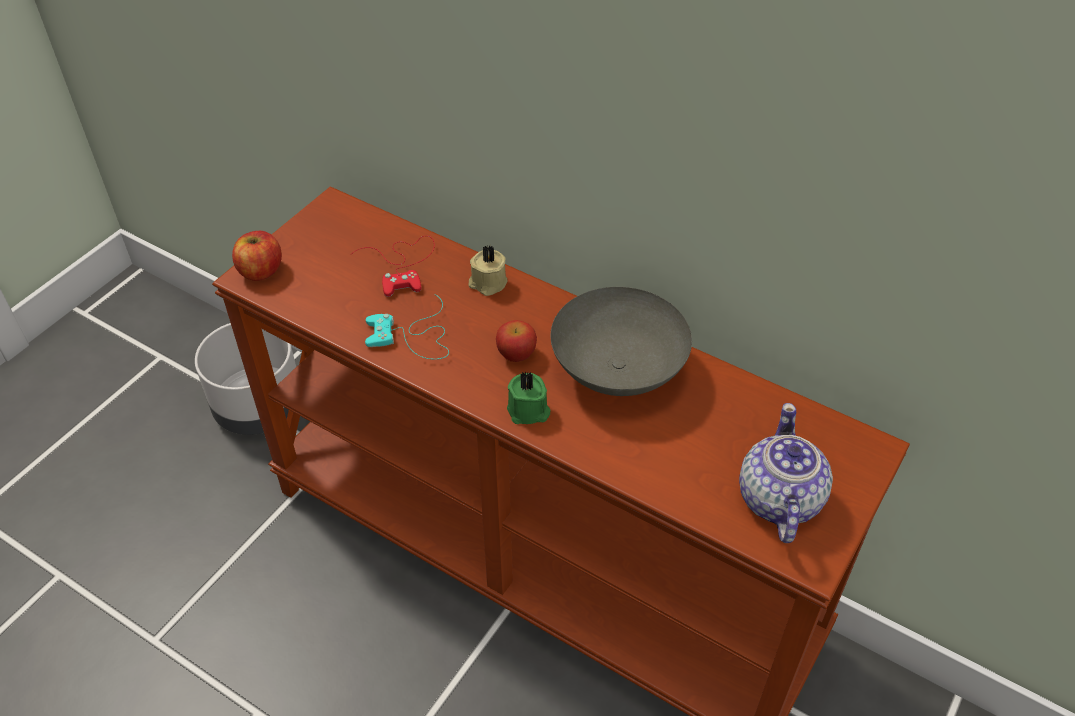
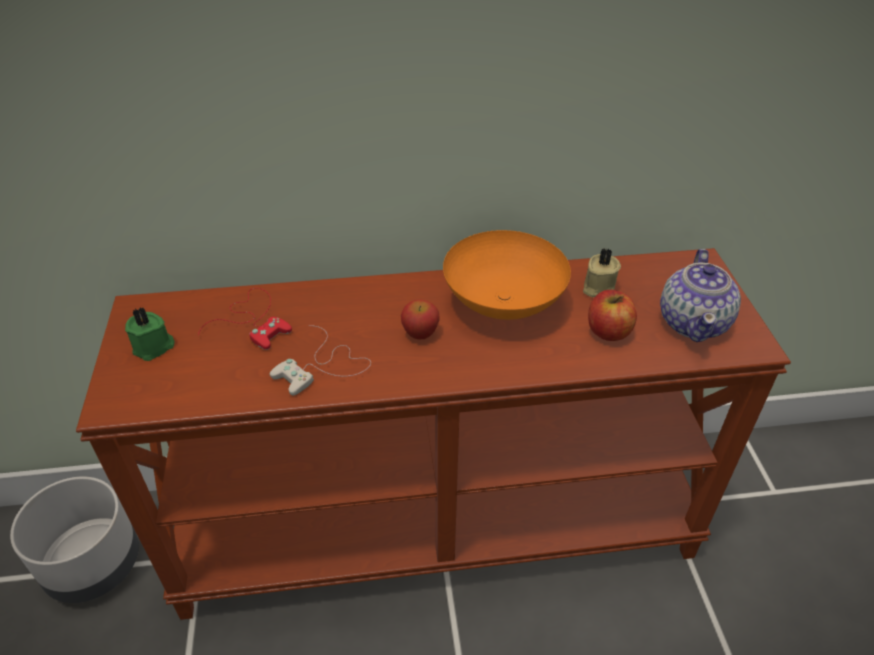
camera: 40 degrees left, 5 degrees down
apple [232,231,282,281] -> apple moved to [588,290,637,341]
turquoise game controller [365,294,449,359] -> white game controller [270,325,371,396]
beige candle [468,245,508,296] -> beige candle moved to [583,249,621,297]
green candle [507,372,551,424] -> green candle moved to [125,307,174,361]
grey bowl [550,287,692,396] -> orange bowl [443,230,571,320]
teapot [739,403,833,543] -> teapot turned 135 degrees counterclockwise [660,249,741,342]

